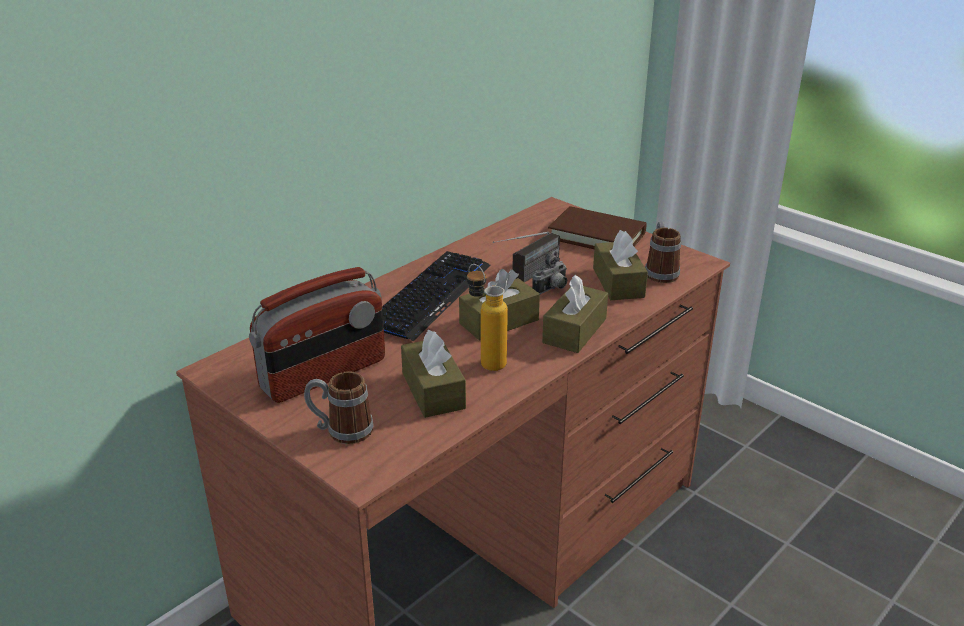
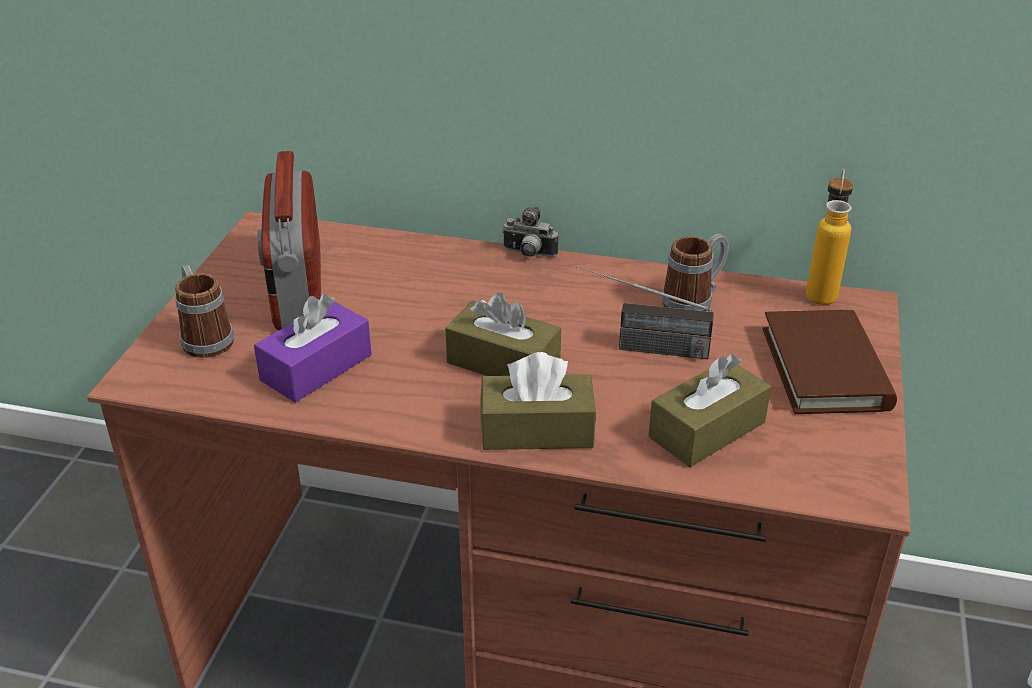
camera: 60 degrees right, 5 degrees up
radio [249,267,385,403] -> radio turned 60 degrees clockwise [257,151,321,330]
keyboard [382,251,491,341] -> none
brown tissue box [401,330,466,418] -> purple tissue box [254,294,372,403]
bottle [467,264,508,371] -> bottle moved to [806,169,853,305]
camera [532,253,567,294] -> camera moved to [502,206,558,257]
mug [645,222,681,283] -> mug moved to [661,234,729,311]

